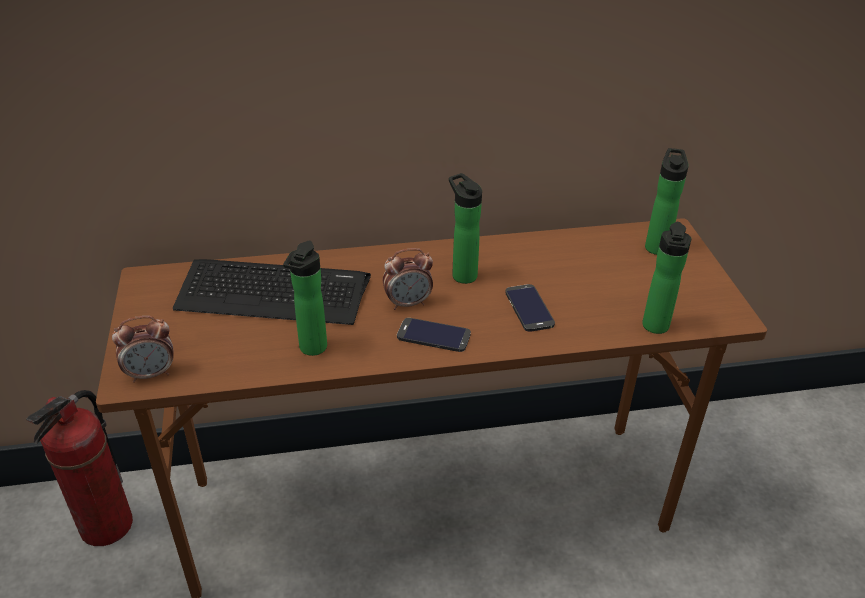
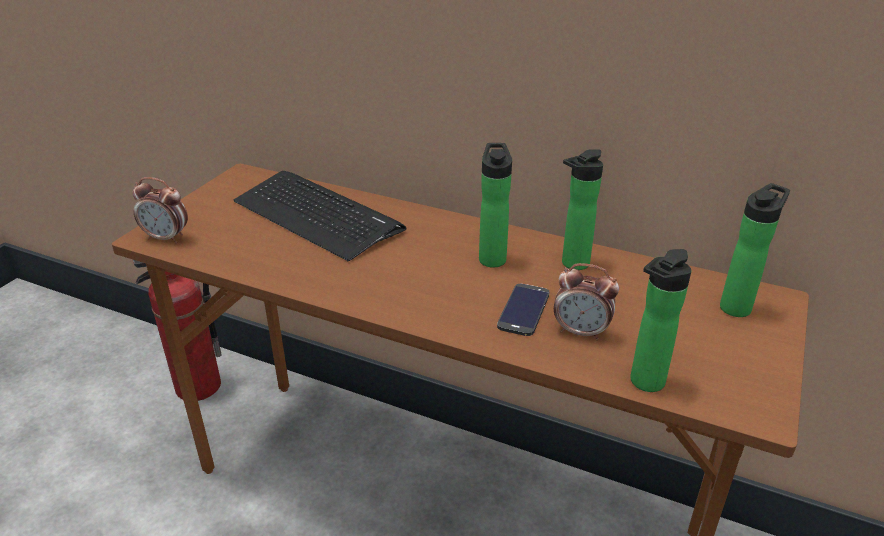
camera: 35 degrees right, 5 degrees down
bottle [283,241,327,356] -> bottle moved to [562,149,603,270]
alarm clock [383,248,433,310] -> alarm clock moved to [554,263,619,341]
phone [397,318,471,352] -> none

